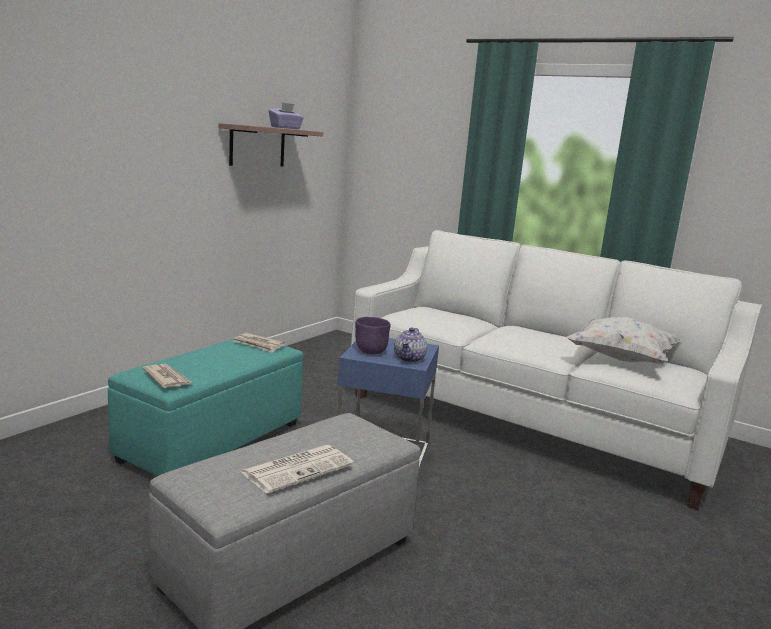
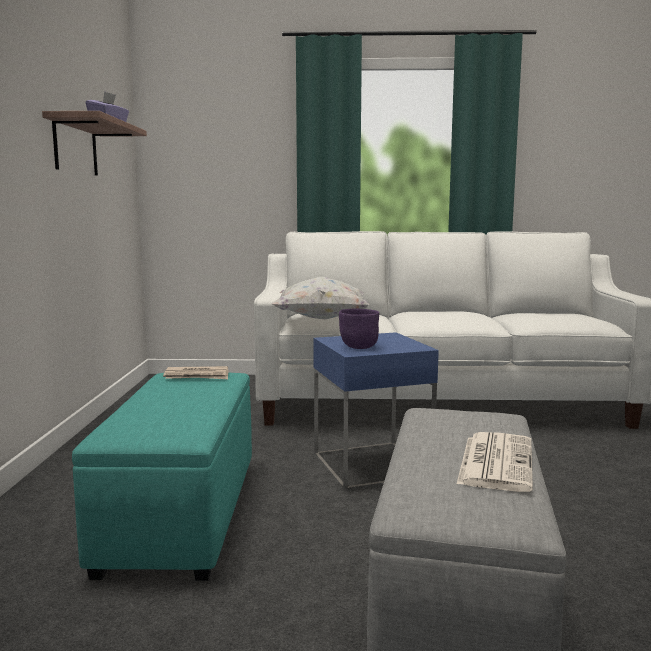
camera: 30 degrees left, 5 degrees down
newspaper [142,364,192,388] -> none
teapot [394,327,427,363] -> none
white pillow [566,317,681,364] -> white pillow moved to [272,277,369,319]

